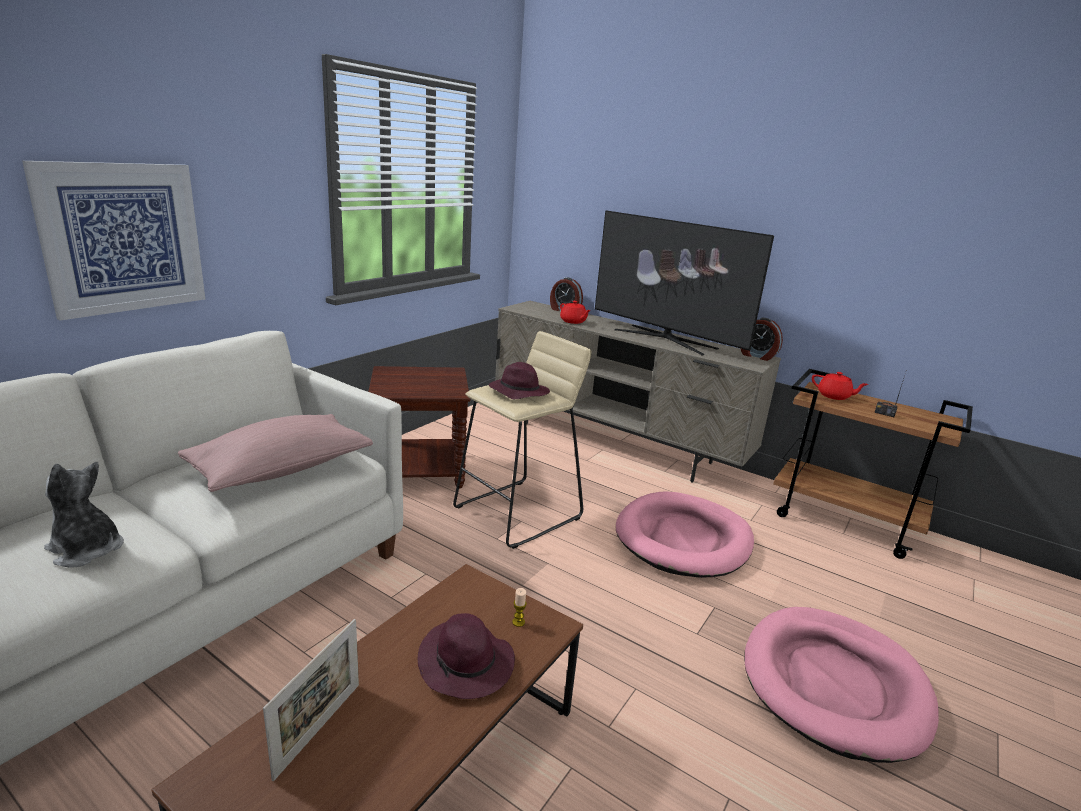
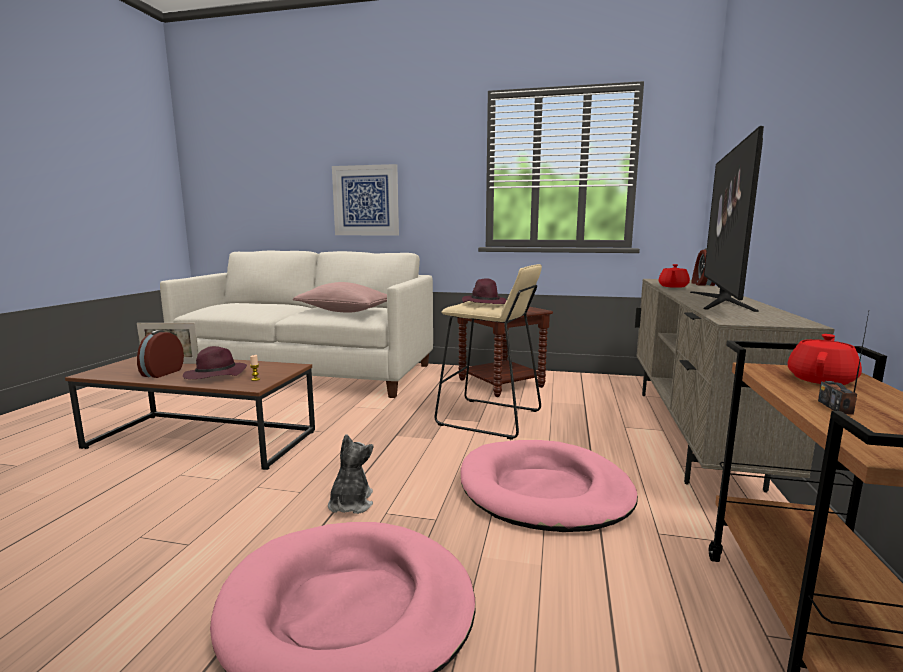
camera: 70 degrees right, 10 degrees down
plush toy [44,462,124,568] -> plush toy moved to [328,434,373,514]
alarm clock [741,318,783,361] -> alarm clock moved to [137,330,184,378]
red teapot [812,372,869,400] -> red teapot turned 150 degrees counterclockwise [788,334,862,385]

